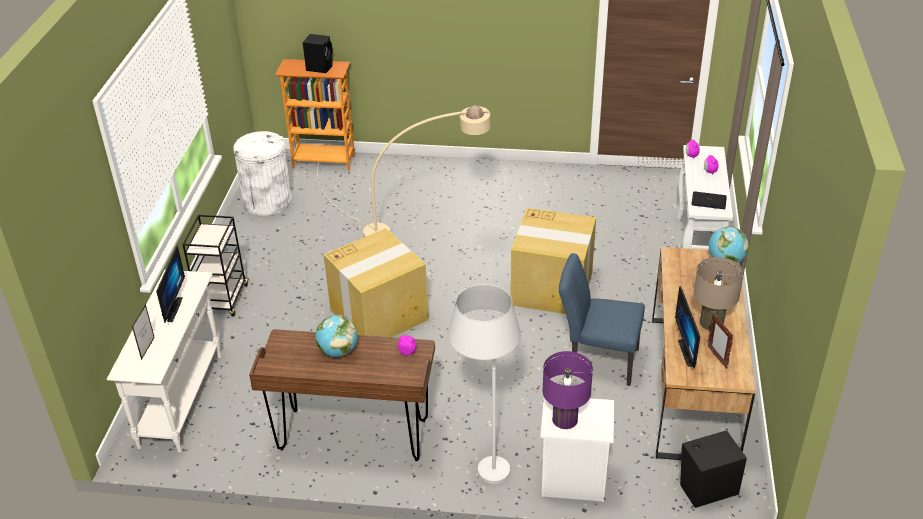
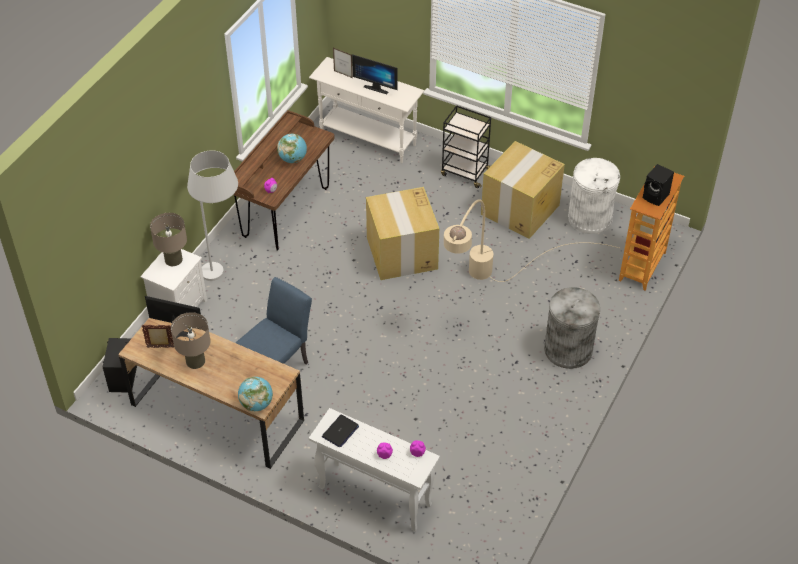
camera: 110 degrees right, 10 degrees up
cardboard box [510,208,596,314] -> cardboard box moved to [481,141,565,239]
purple table lamp [542,351,593,429] -> beige table lamp [150,213,187,266]
none -> grey trash can [544,287,600,369]

